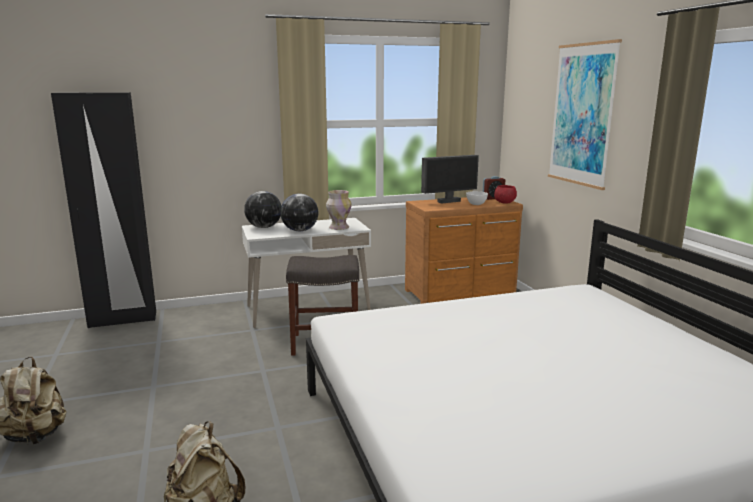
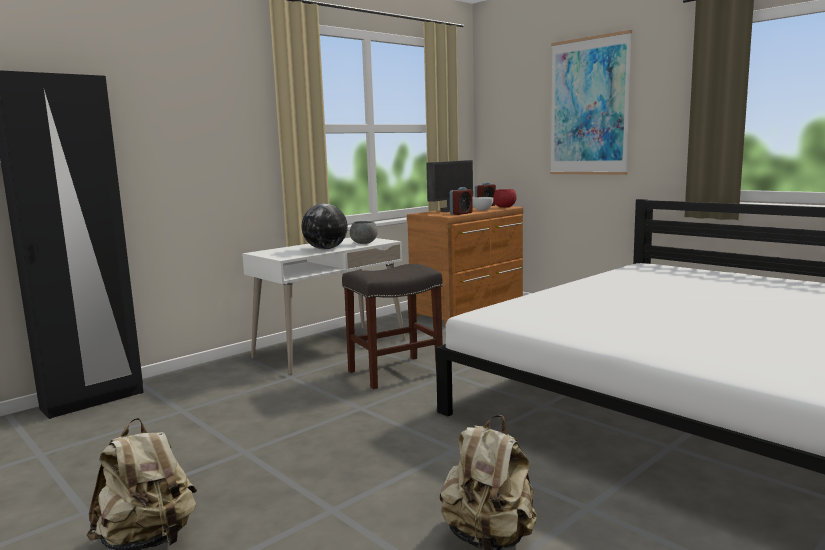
camera: 25 degrees left, 5 degrees down
globe [244,191,281,228] -> none
vase [326,190,352,230] -> grey bowl [350,221,378,244]
none -> alarm clock [450,187,473,215]

